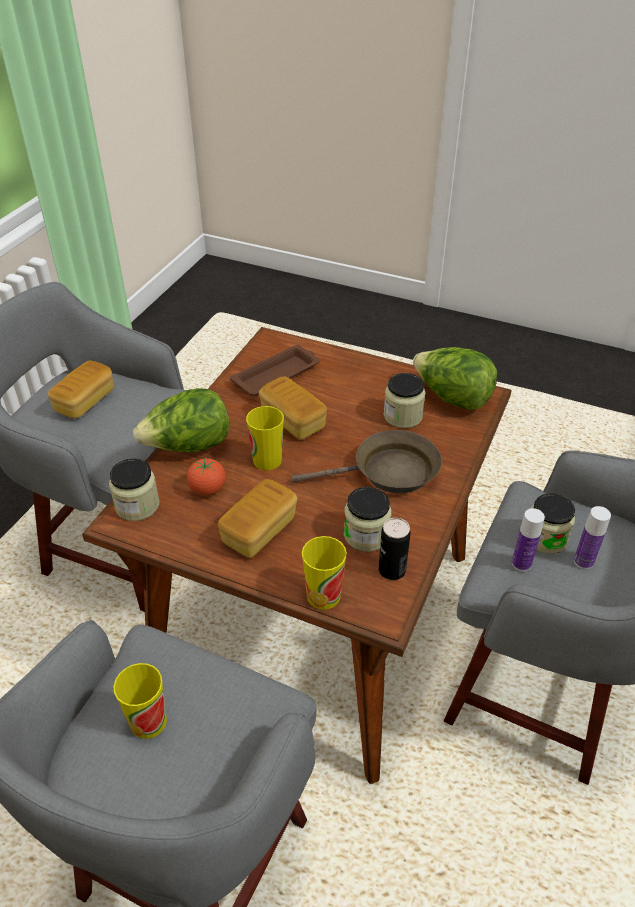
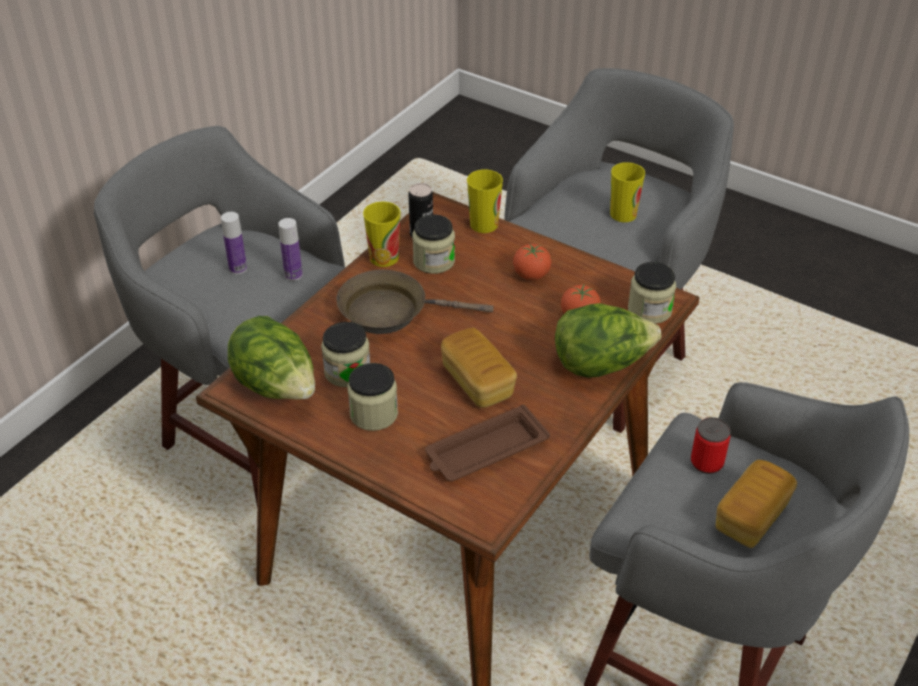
camera: 170 degrees left, 0 degrees up
bread [218,479,297,558] -> tomato [513,244,551,280]
cup [246,406,284,470] -> cup moved to [363,201,401,267]
jar [531,494,575,554] -> jar moved to [347,363,398,431]
none -> can [691,417,730,474]

